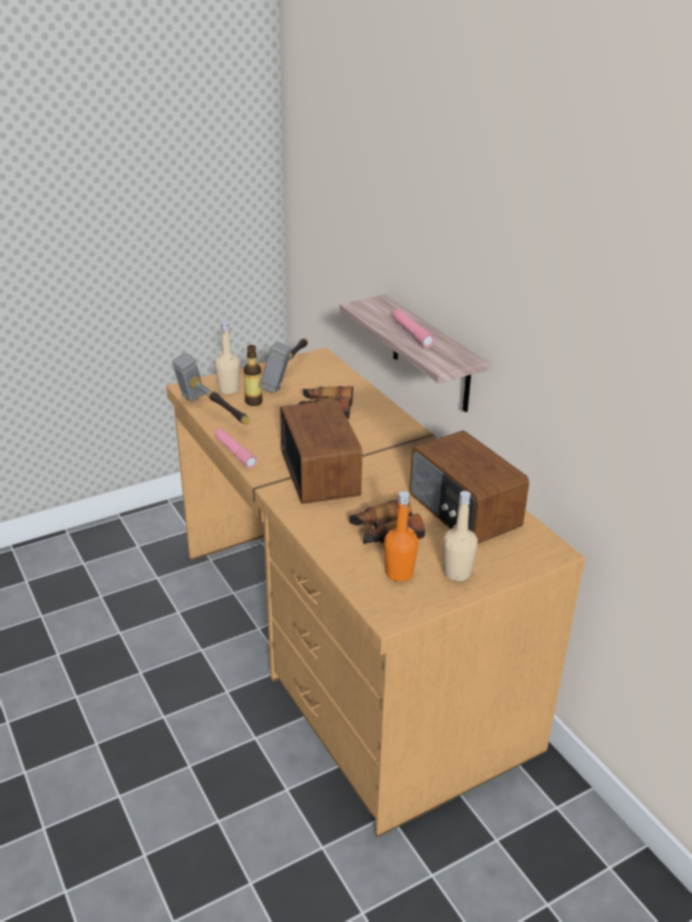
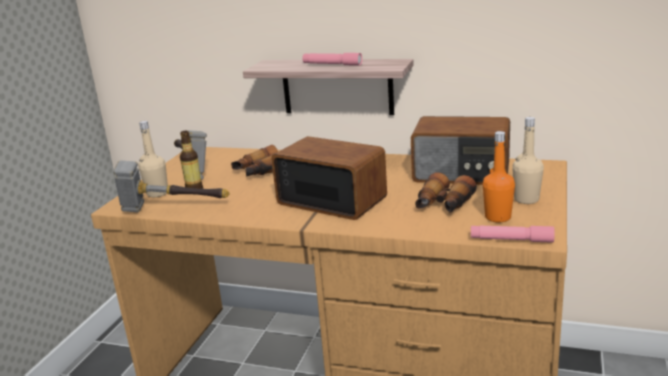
camera: 40 degrees left, 10 degrees down
pink flashlight [214,428,258,469] -> pink flashlight moved to [471,226,555,243]

